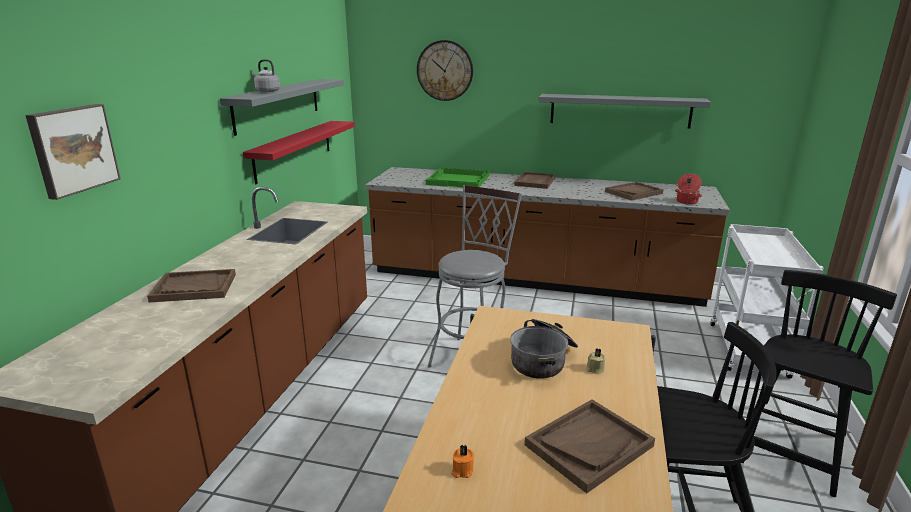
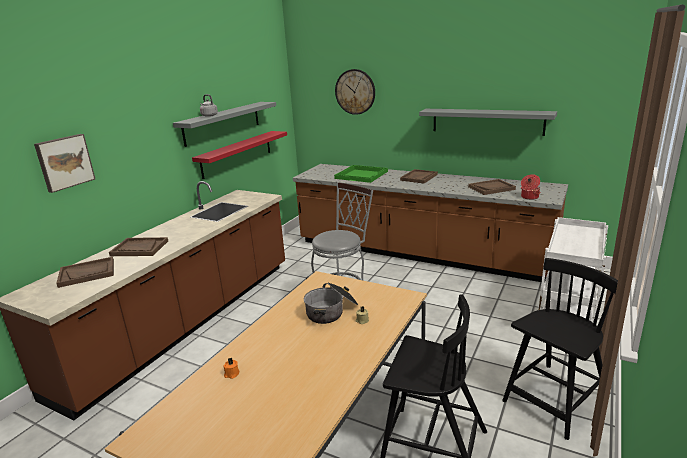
camera: 15 degrees right, 0 degrees up
brown tray [525,399,655,493] -> brown tray moved to [56,257,114,288]

